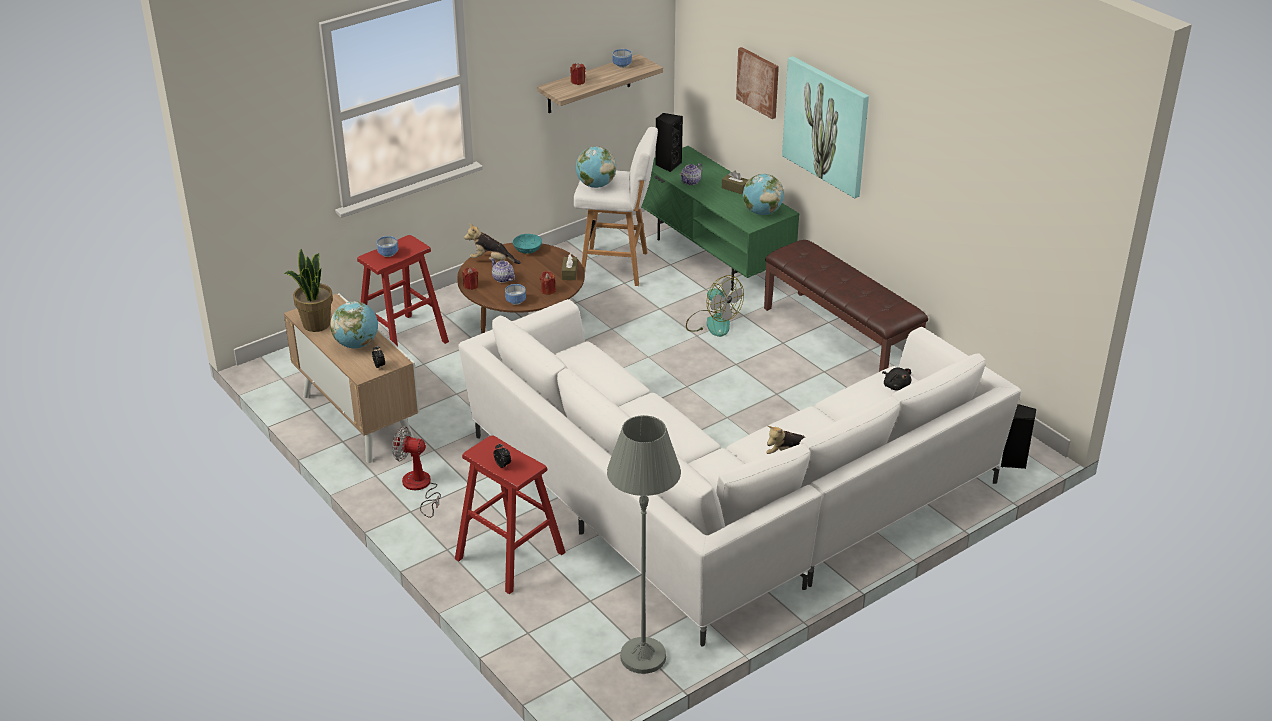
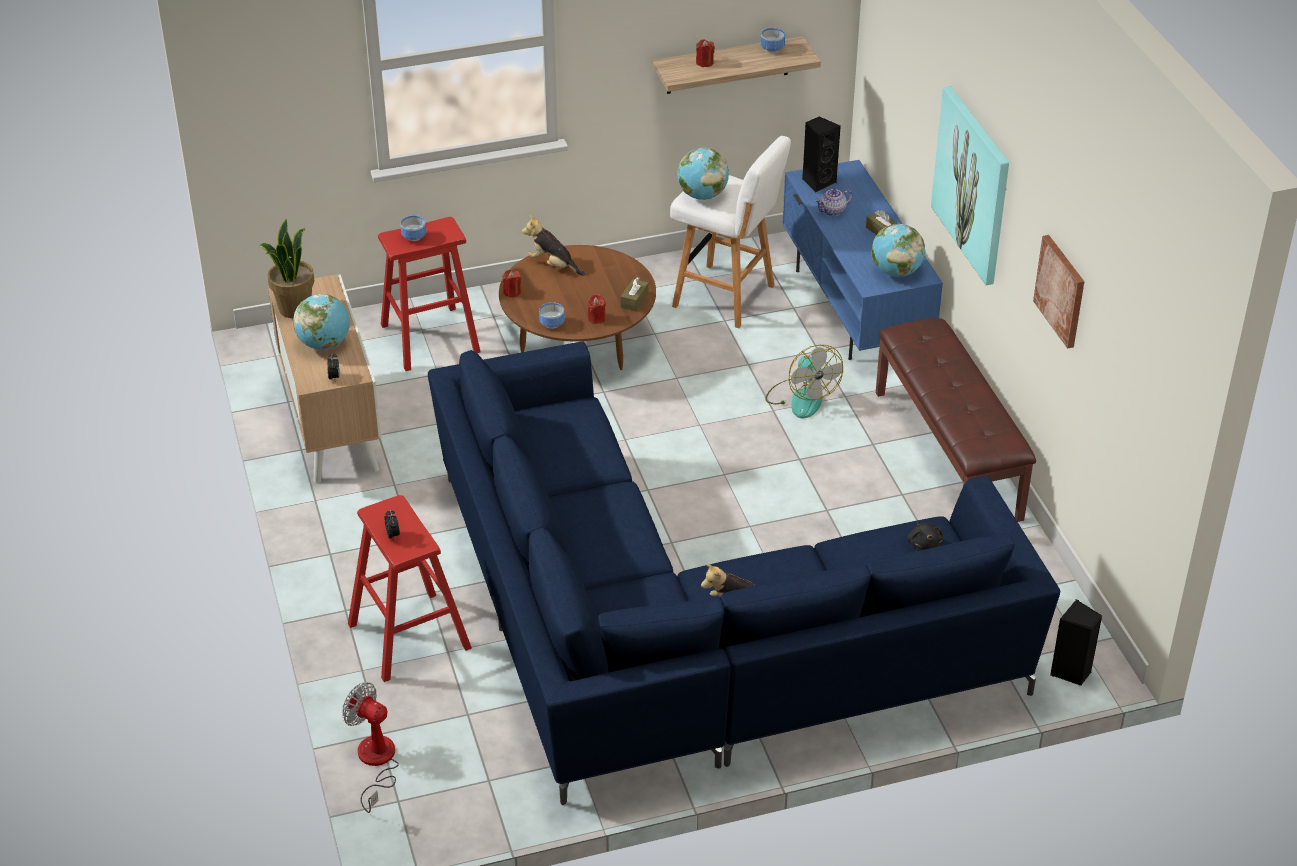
camera: 20 degrees right, 5 degrees up
fan [392,426,441,518] -> fan moved to [342,682,399,813]
white sofa [459,299,1021,647] -> blue sofa [428,341,1060,805]
teapot [491,258,515,283] -> none
turquoise bowl [513,234,542,254] -> none
grey floor lamp [607,415,681,674] -> none
green tv stand [641,146,799,291] -> blue tv stand [782,160,943,360]
picture [736,47,779,119] -> picture moved to [1033,235,1084,349]

